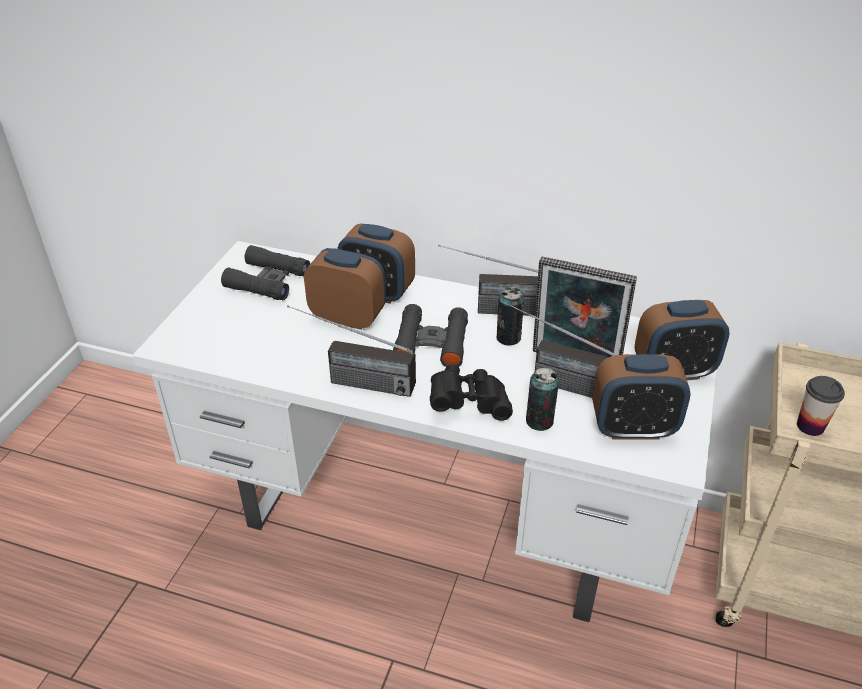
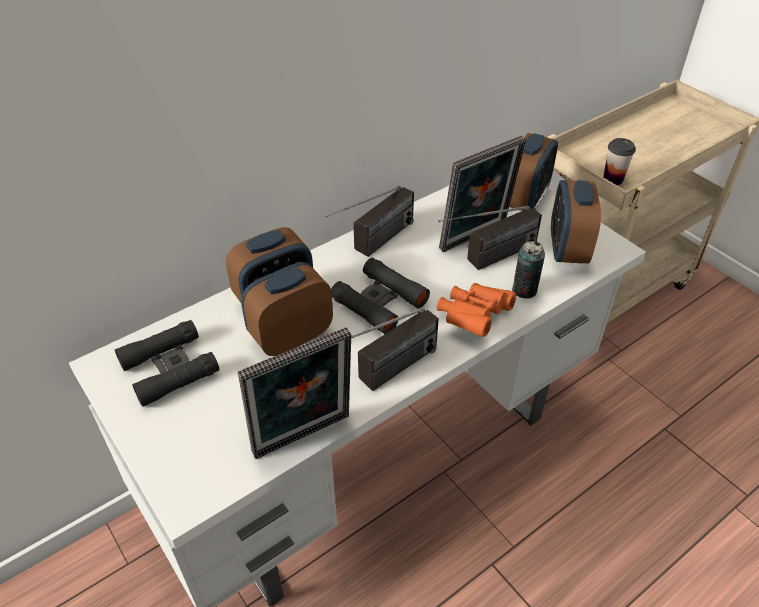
camera: 55 degrees left, 5 degrees up
black binoculars [430,365,513,421] -> orange binoculars [437,283,516,337]
can [497,287,524,346] -> none
alarm clock [592,354,691,440] -> alarm clock turned 150 degrees clockwise [551,180,601,264]
none -> picture frame [238,327,351,459]

